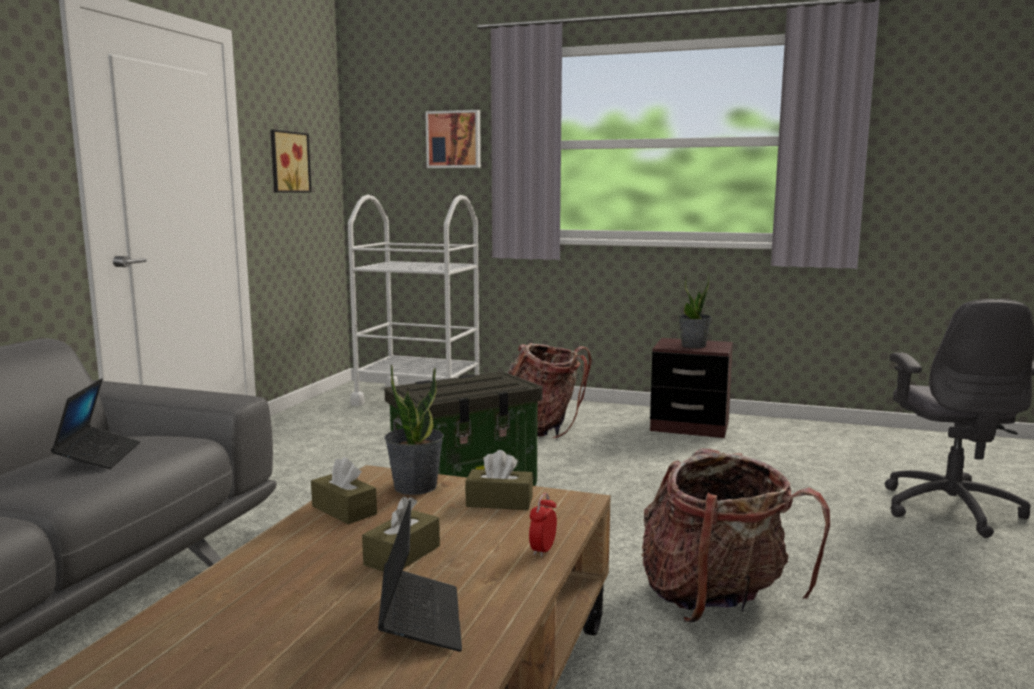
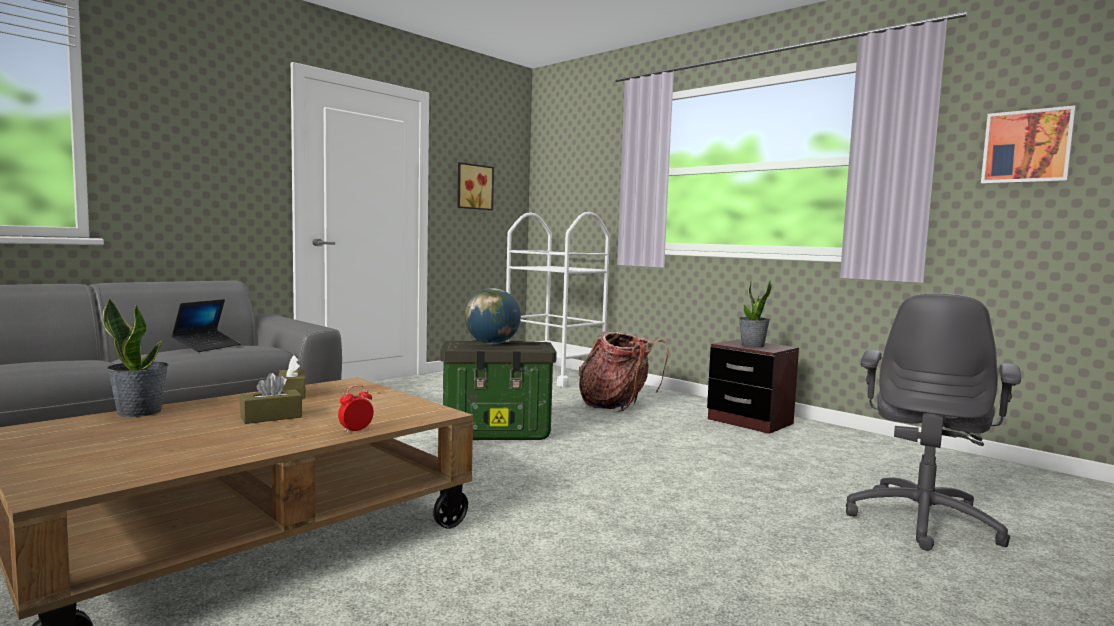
camera: 25 degrees right, 5 degrees down
laptop [378,500,462,652] -> none
potted plant [384,364,444,495] -> potted plant moved to [103,298,169,417]
picture [425,110,481,168] -> picture moved to [981,105,1076,184]
brown tissue box [465,450,533,510] -> none
backpack [641,449,830,622] -> none
none -> globe [465,288,521,344]

